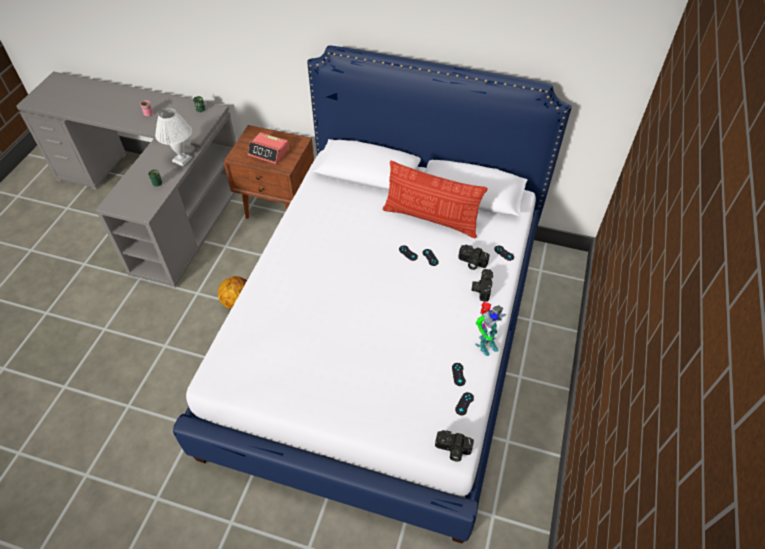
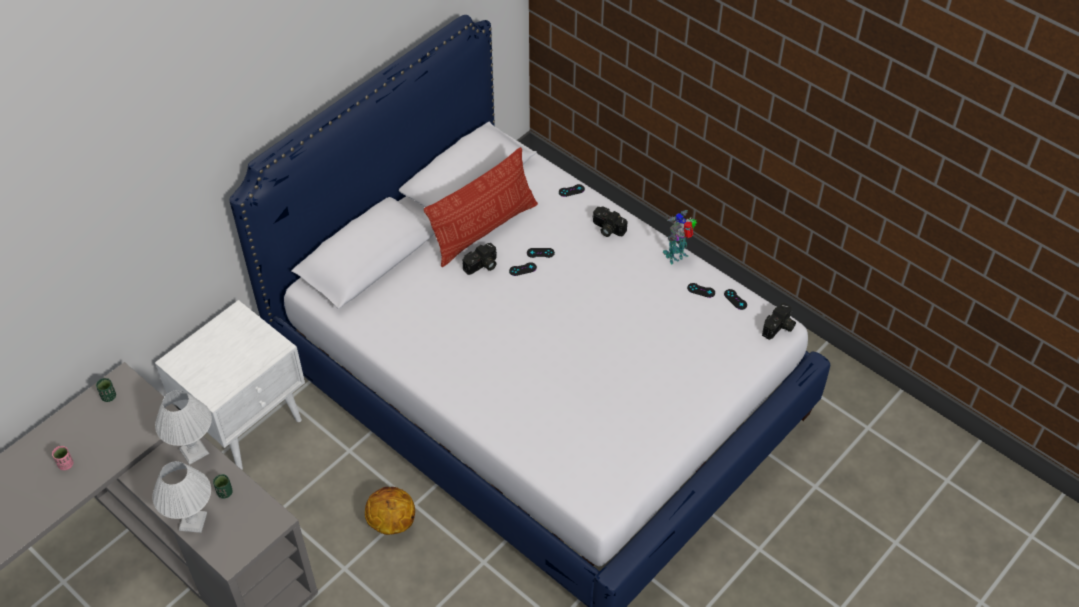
camera: 65 degrees left, 0 degrees up
brown nightstand [223,125,314,219] -> white nightstand [155,300,305,470]
alarm clock [248,132,289,164] -> none
camera [458,245,490,270] -> camera moved to [462,243,497,275]
toy robot [475,301,507,356] -> toy robot turned 120 degrees counterclockwise [663,210,697,265]
none -> white table lamp [152,461,211,533]

